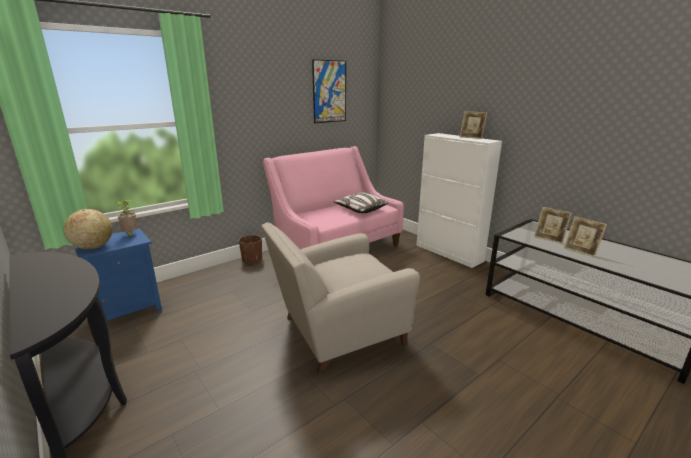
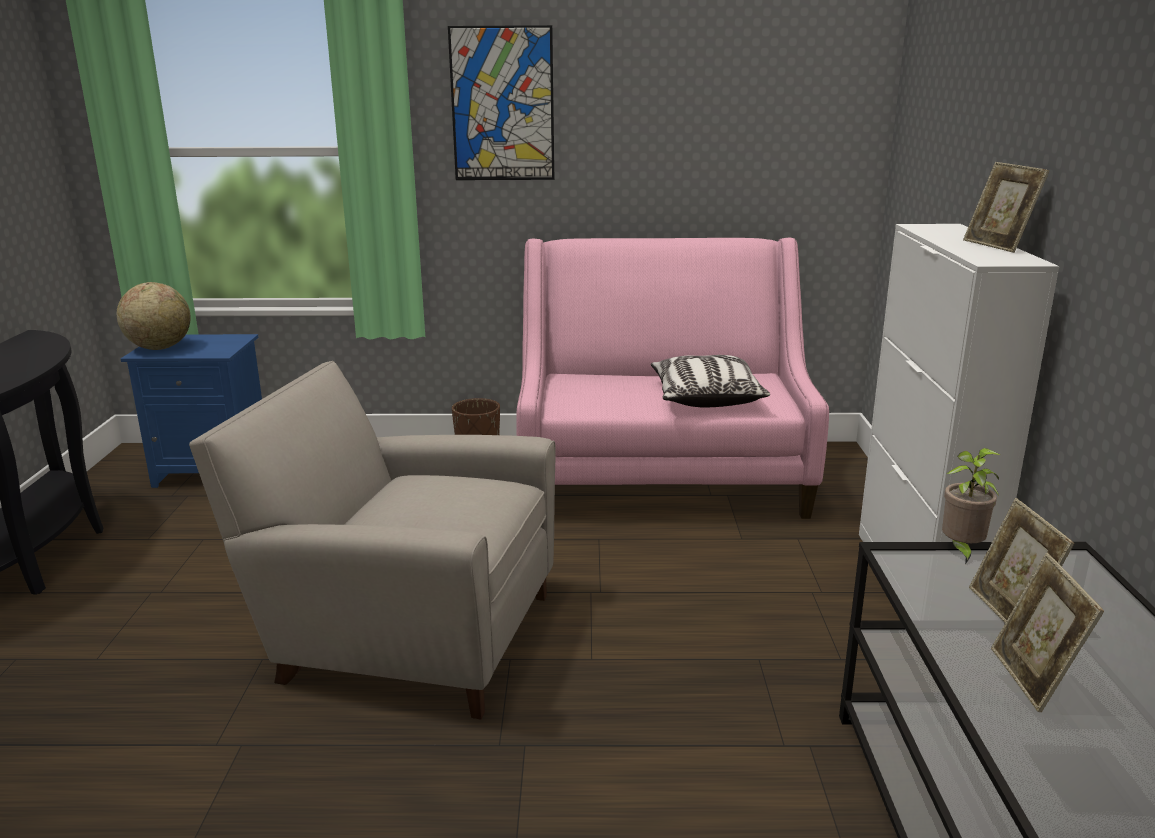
camera: 40 degrees right, 0 degrees up
potted plant [115,199,137,238] -> potted plant moved to [942,448,1000,564]
picture [312,59,346,123] -> picture moved to [448,25,554,180]

